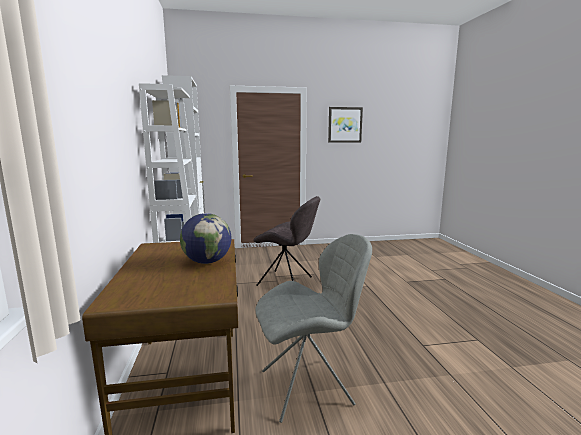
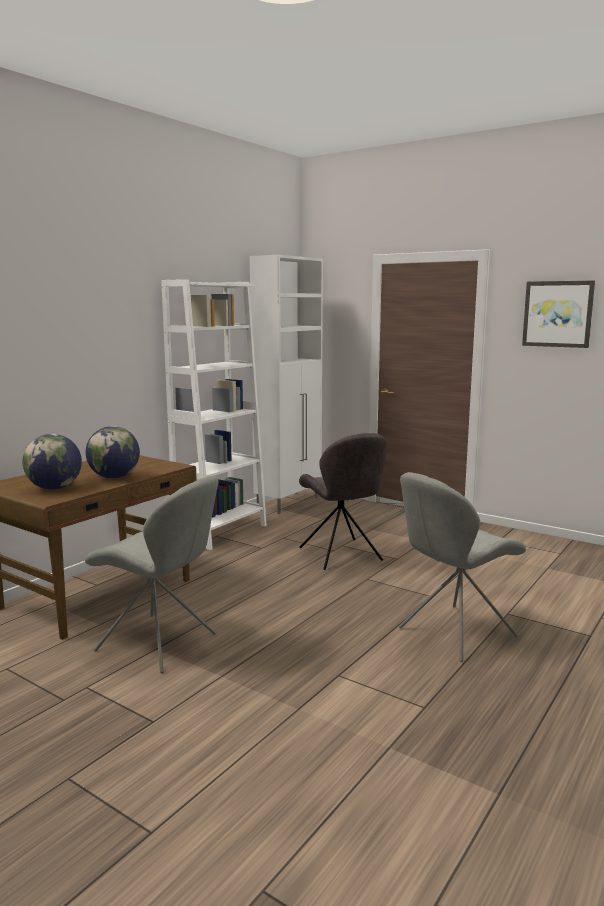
camera: 45 degrees right, 0 degrees up
none -> globe [22,434,82,490]
none -> grey chair [399,472,526,662]

